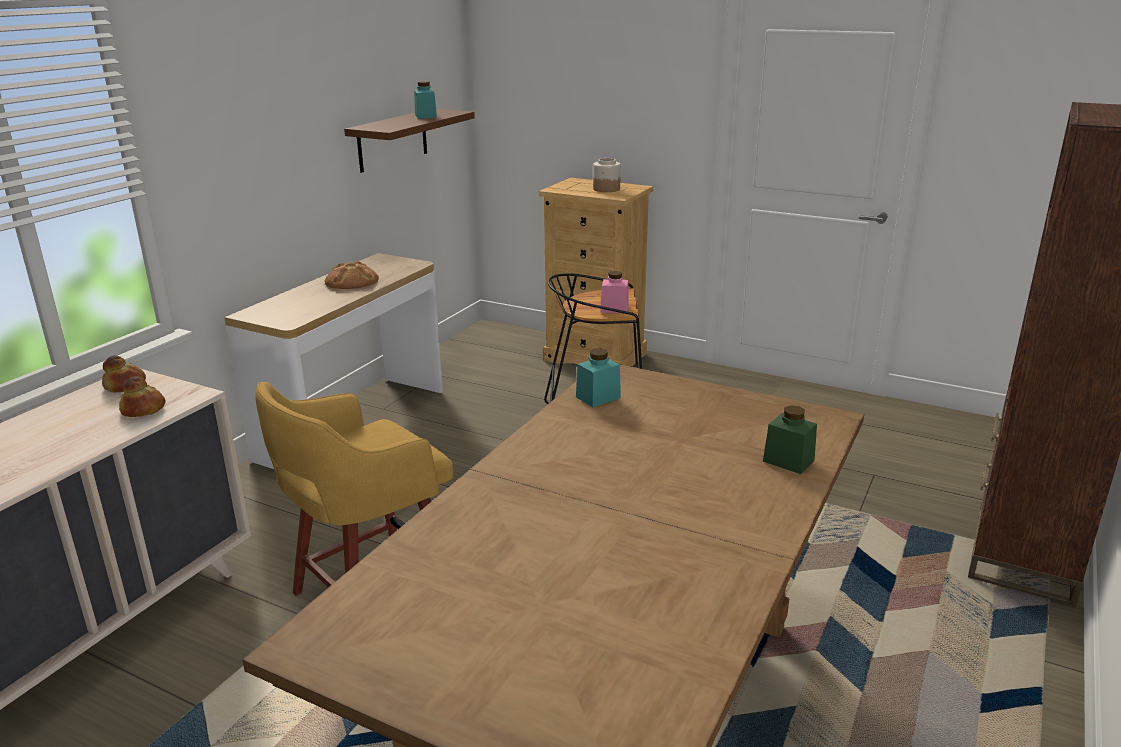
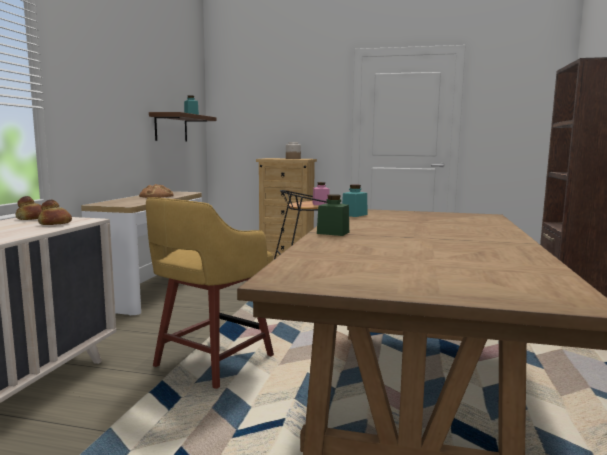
camera: 15 degrees left, 15 degrees down
green jar [763,405,817,474] -> green jar moved to [317,194,349,236]

